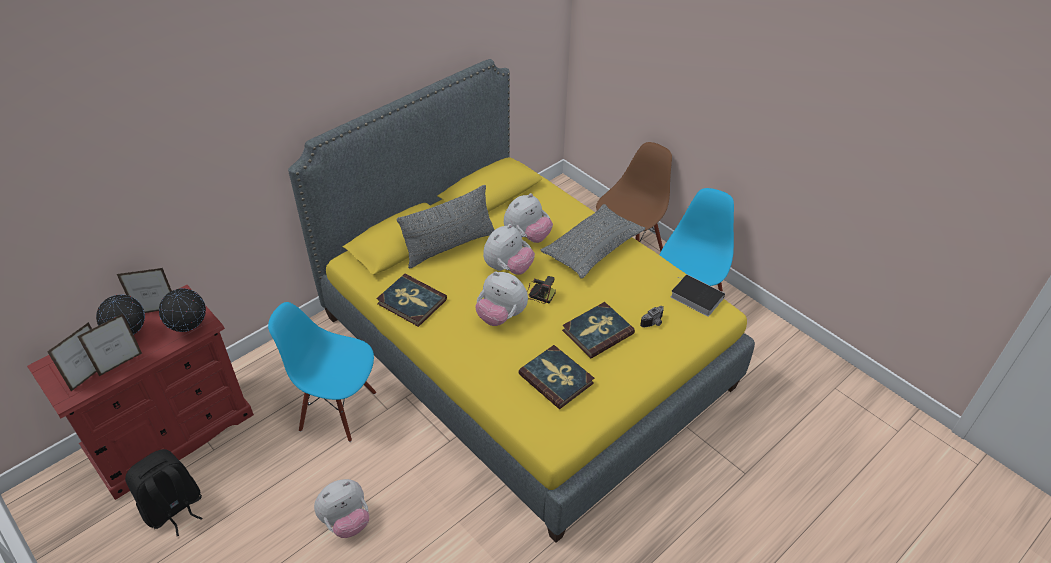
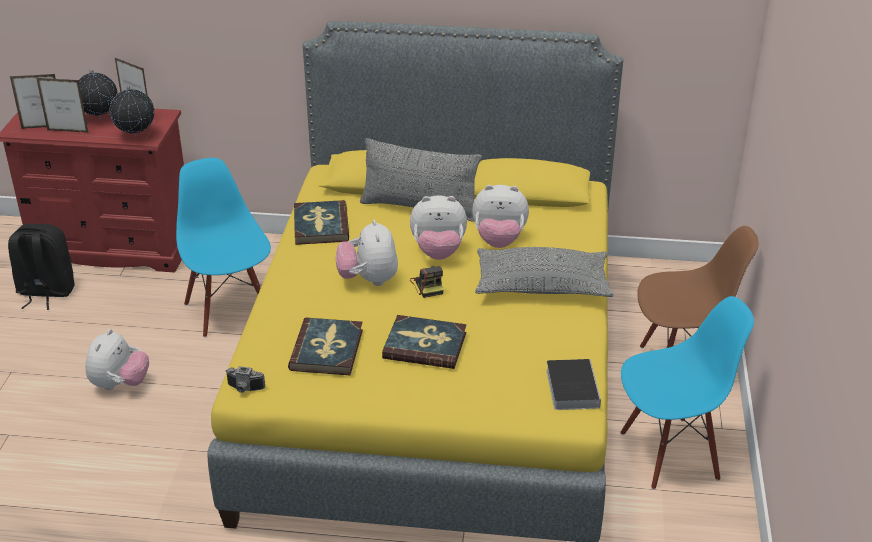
camera: 50 degrees right, 10 degrees down
plush toy [314,479,369,538] -> plush toy turned 90 degrees counterclockwise [85,329,149,390]
camera [640,306,664,328] -> camera moved to [226,366,265,393]

